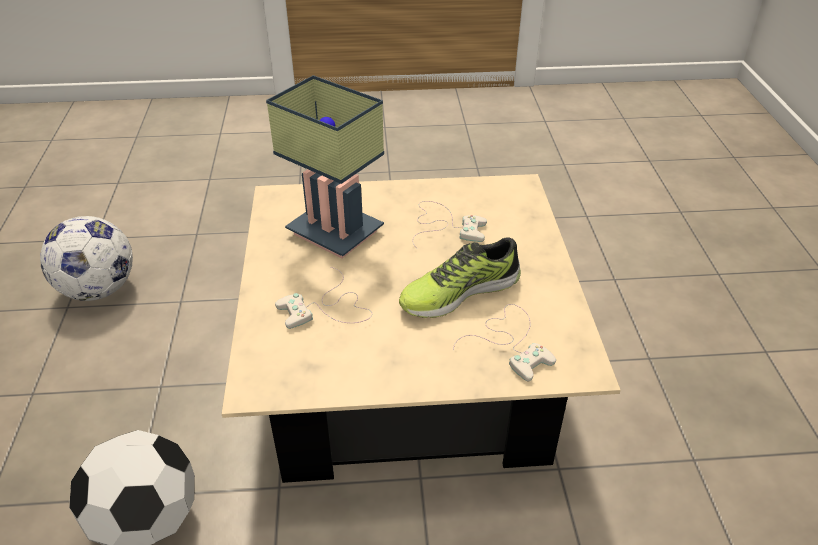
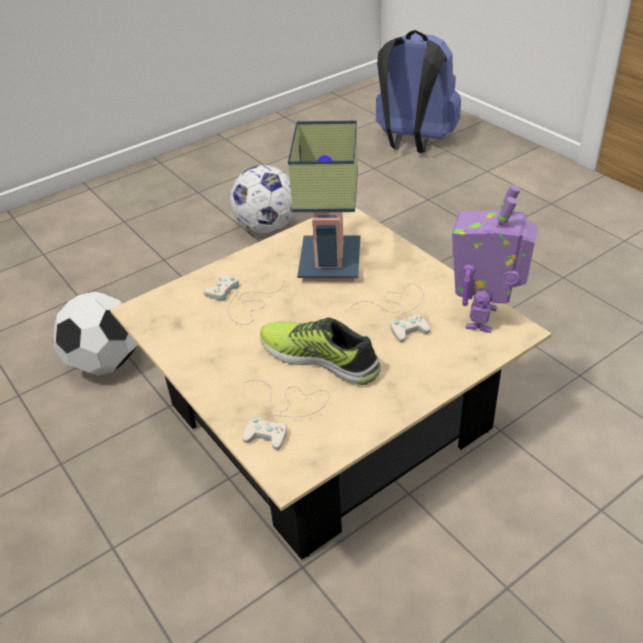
camera: 60 degrees right, 0 degrees up
none -> blue backpack [376,30,461,153]
none -> toy robot [452,185,538,333]

